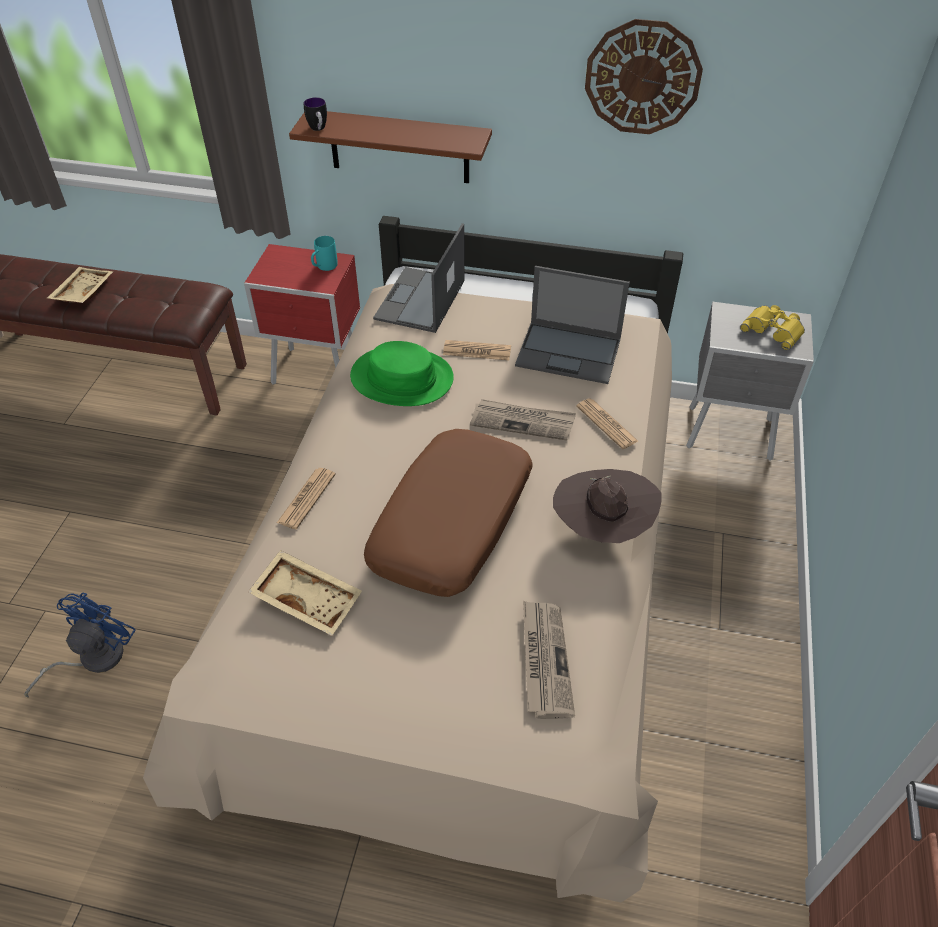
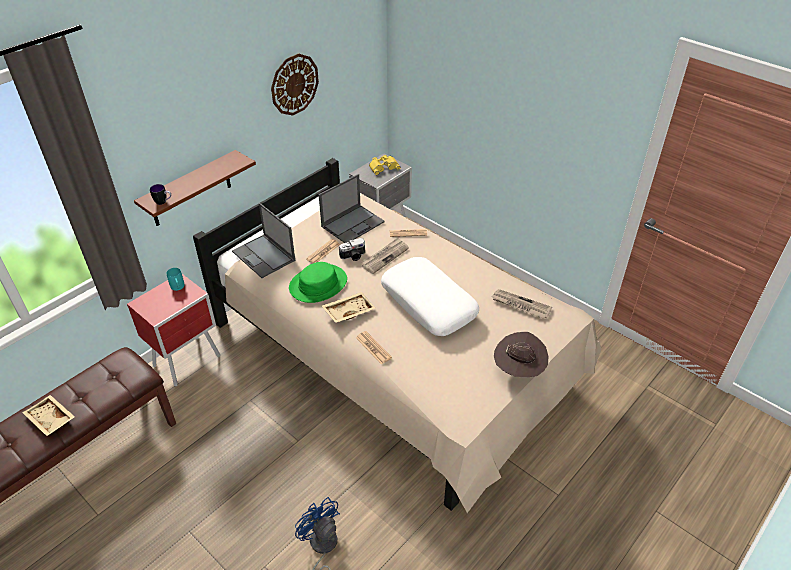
camera: 60 degrees left, 5 degrees down
beige tray [248,550,362,636] -> beige tray moved to [322,292,376,323]
brown pillow [364,429,533,597] -> white pillow [381,257,479,336]
brown hat [553,469,661,543] -> brown hat moved to [494,332,549,377]
none -> camera [339,238,365,261]

